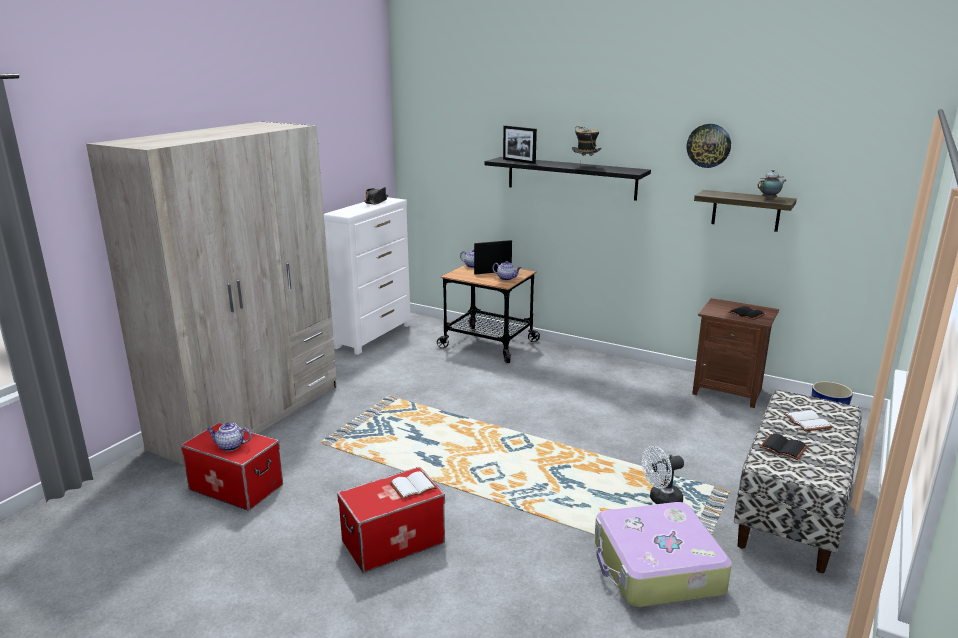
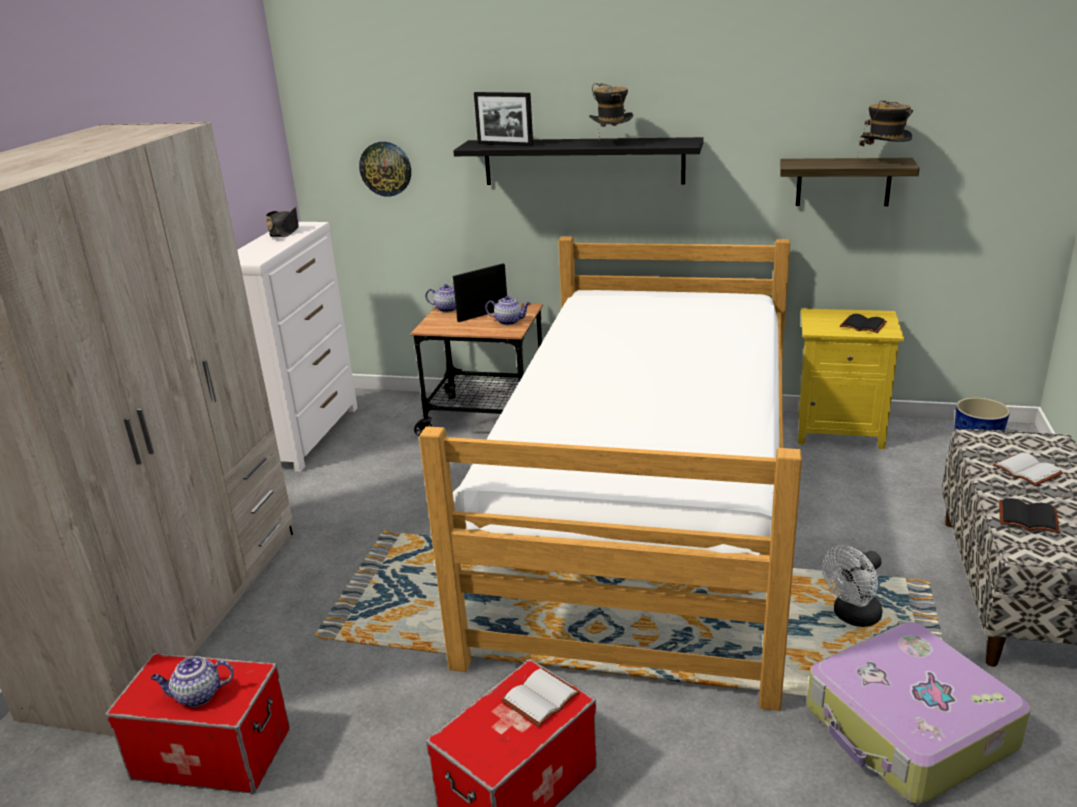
camera: 15 degrees left, 5 degrees up
wall clock [687,124,731,168] -> wall clock moved to [359,142,411,197]
brown nightstand [692,298,779,408] -> yellow nightstand [798,308,904,449]
teapot [757,170,787,200] -> hat [857,100,913,162]
none -> bed [419,236,802,711]

